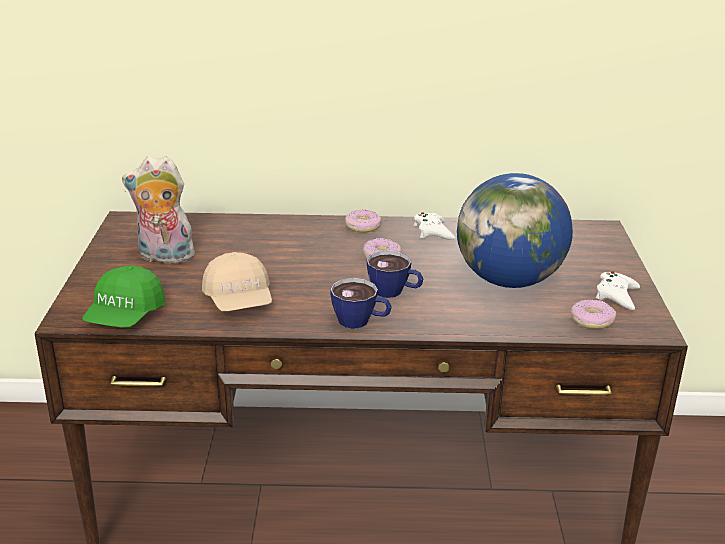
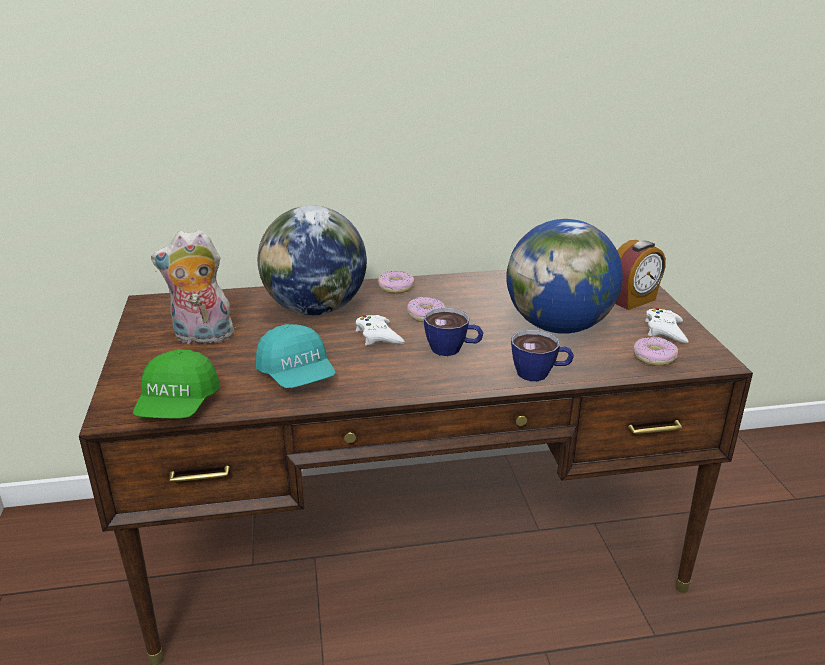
camera: 10 degrees left, 0 degrees up
beige cap [202,252,272,311] -> turquoise cap [256,324,336,388]
cup [330,278,392,329] -> cup moved to [511,330,574,381]
white game controller [414,212,456,240] -> white game controller moved to [356,315,405,346]
none -> globe [258,205,367,315]
none -> alarm clock [615,240,666,310]

